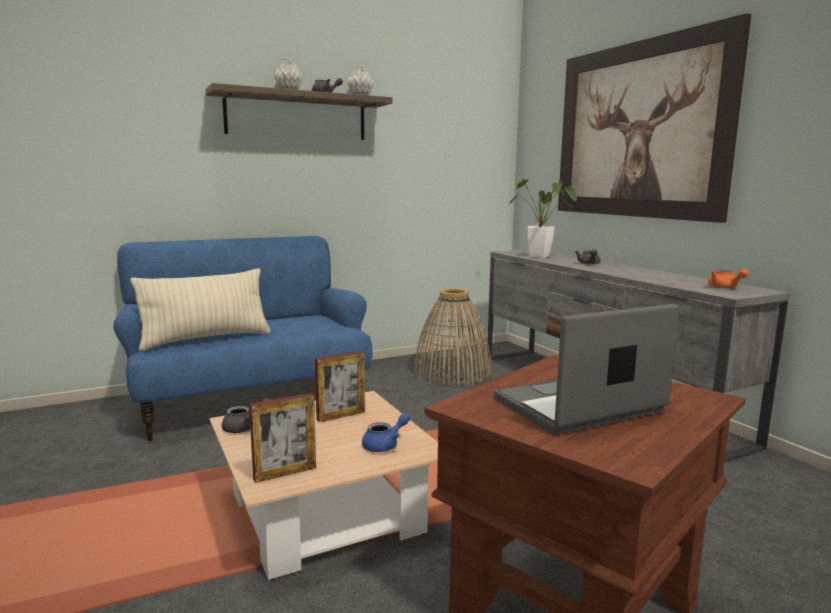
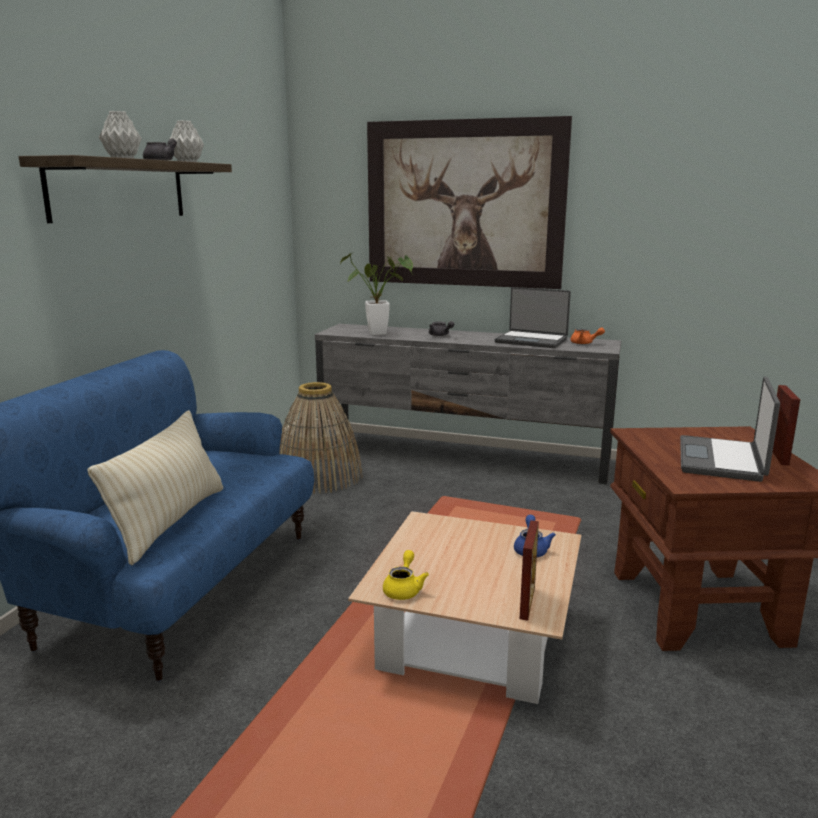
camera: 45 degrees left, 5 degrees up
grey teapot [222,398,270,433] -> yellow teapot [383,550,429,600]
picture frame [315,351,365,422] -> picture frame moved to [772,385,800,466]
none -> laptop [495,287,571,348]

